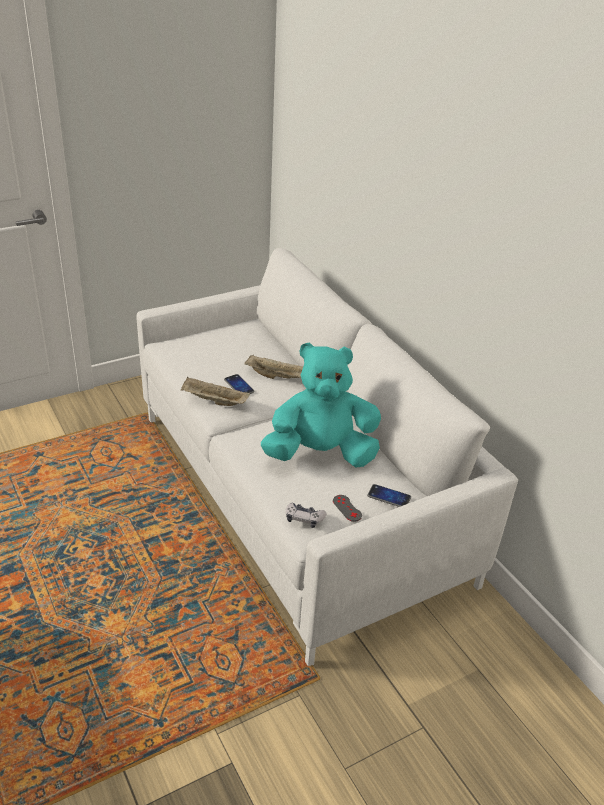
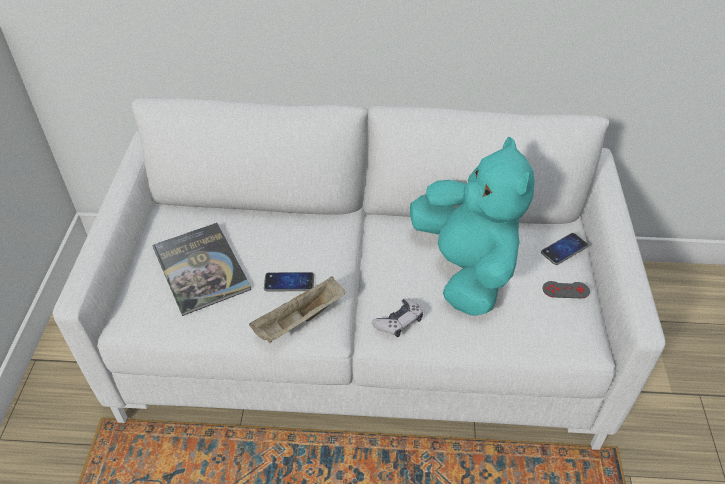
camera: 55 degrees left, 10 degrees up
beige tray [245,355,303,379] -> none
turquoise plush toy [261,342,381,468] -> turquoise plush toy turned 135 degrees clockwise [410,137,535,316]
game controller [286,502,327,528] -> game controller moved to [372,299,423,337]
none -> book [152,223,252,316]

